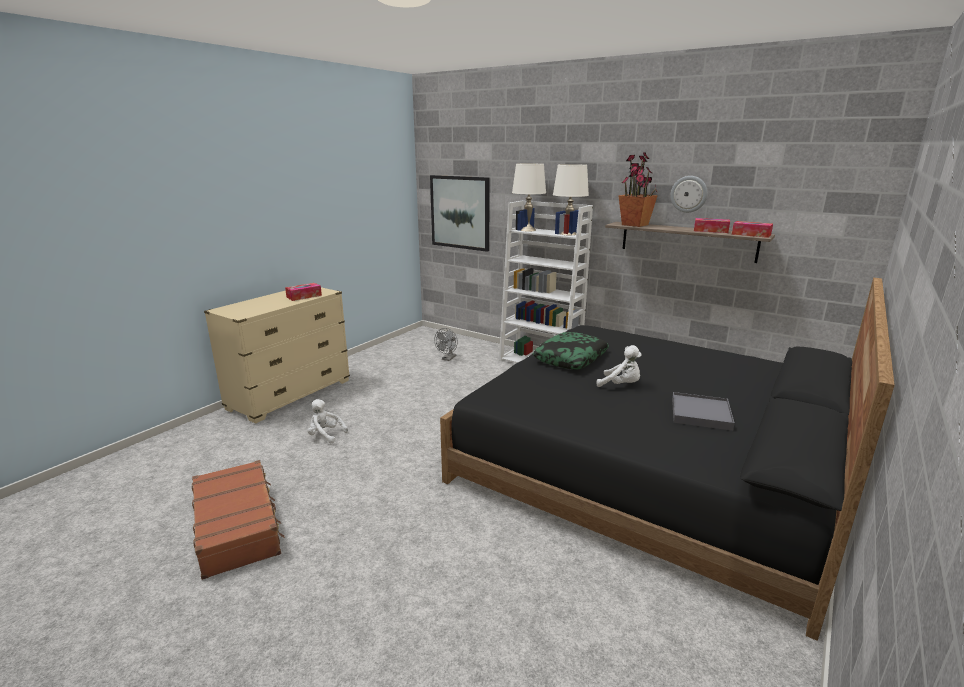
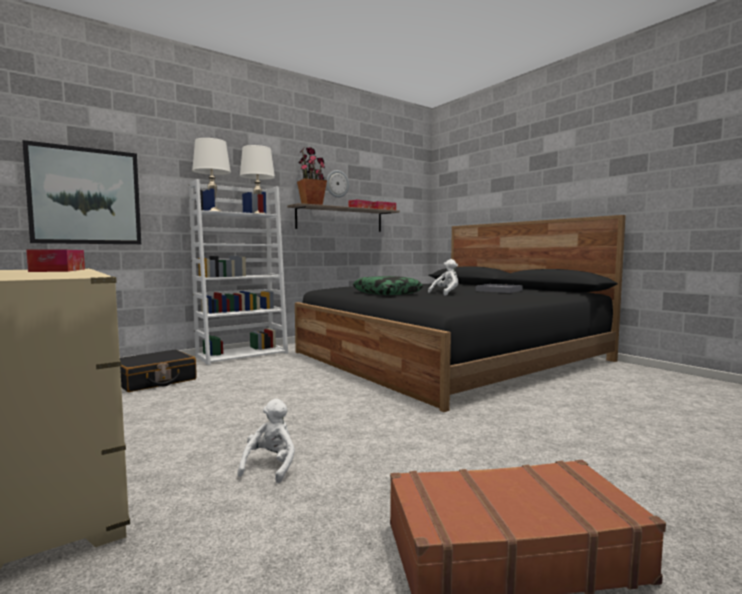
camera: 70 degrees left, 15 degrees down
white plush toy [308,399,348,443] -> white plush toy turned 150 degrees clockwise [237,398,295,483]
grey fan [434,328,458,361] -> black suitcase [120,350,197,392]

